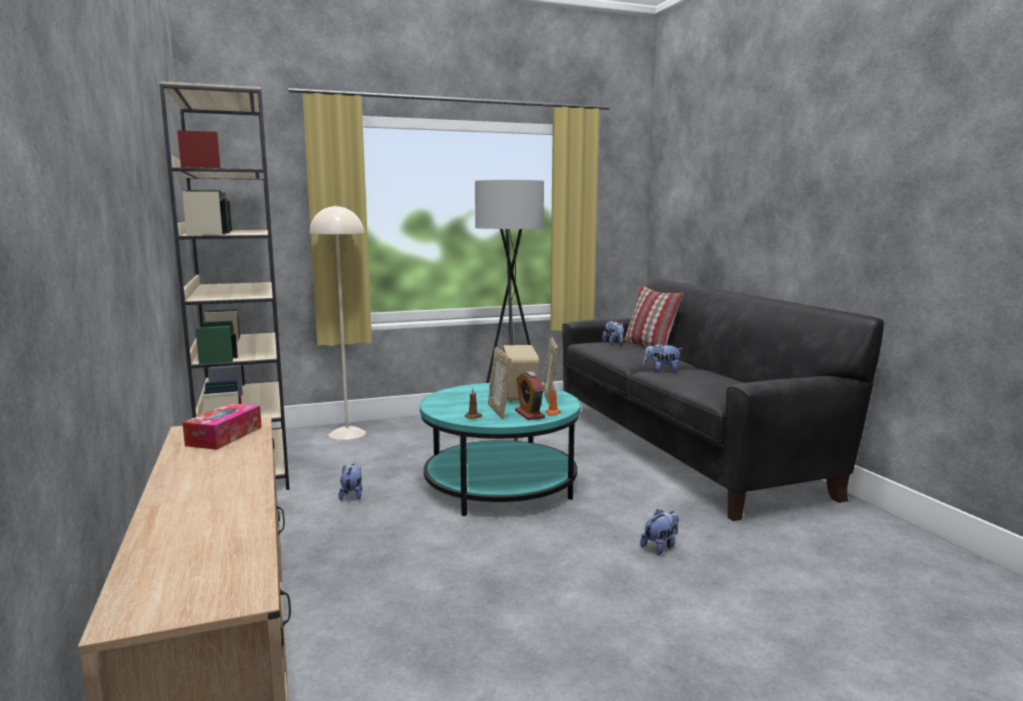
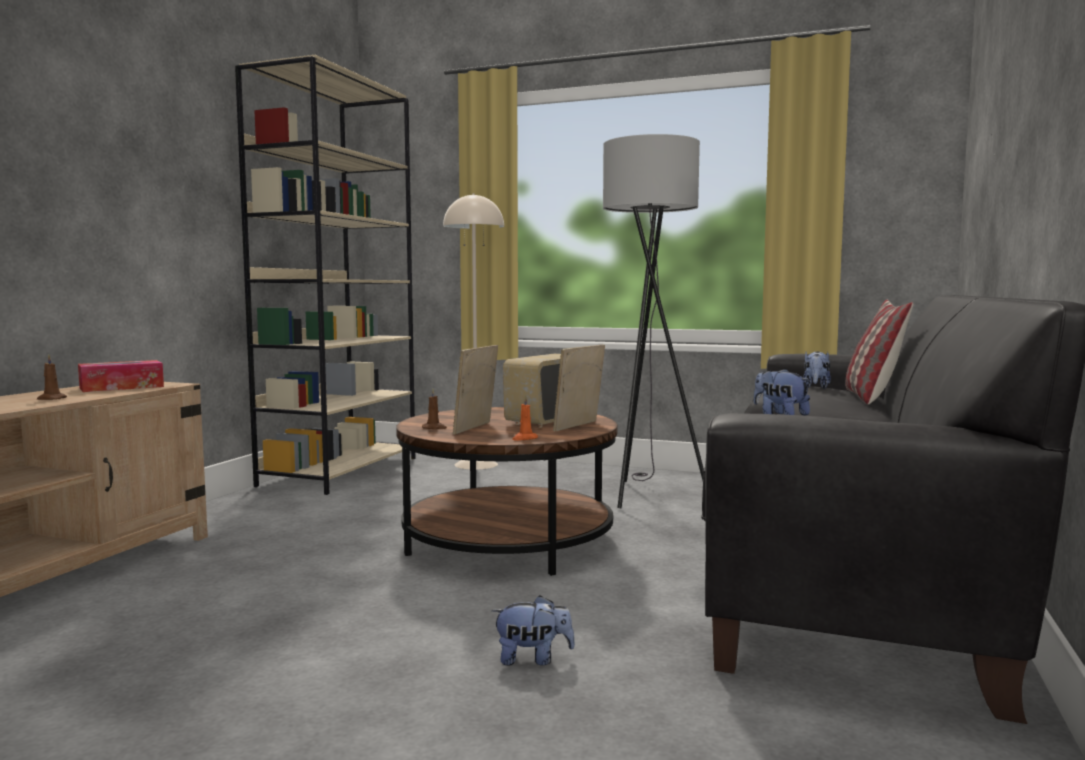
camera: 40 degrees right, 5 degrees down
plush toy [338,463,362,500] -> none
turquoise coffee table [420,383,581,516] -> brown coffee table [396,407,617,576]
alarm clock [515,371,545,420] -> none
none -> brown candle [37,355,67,400]

